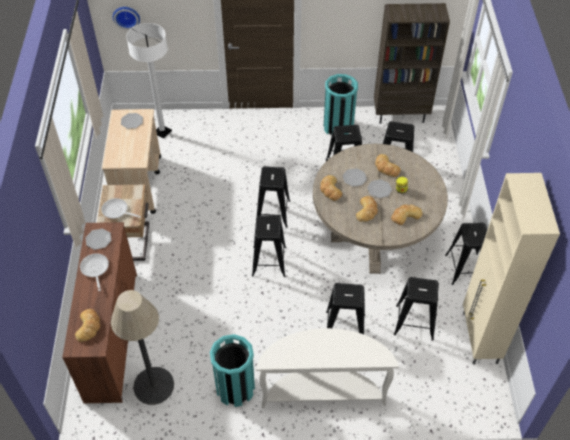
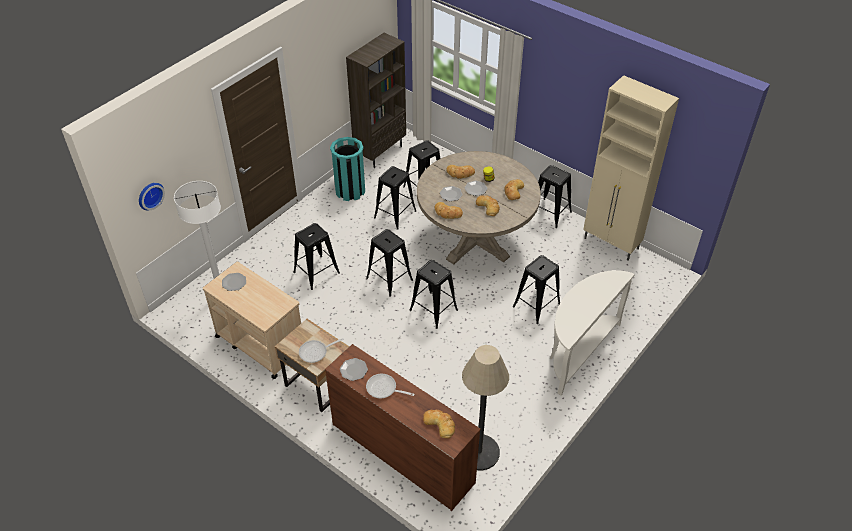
camera: 50 degrees left, 5 degrees down
turquoise trash can [210,334,255,407] -> none
black stool [394,277,439,341] -> black stool moved to [293,223,340,290]

